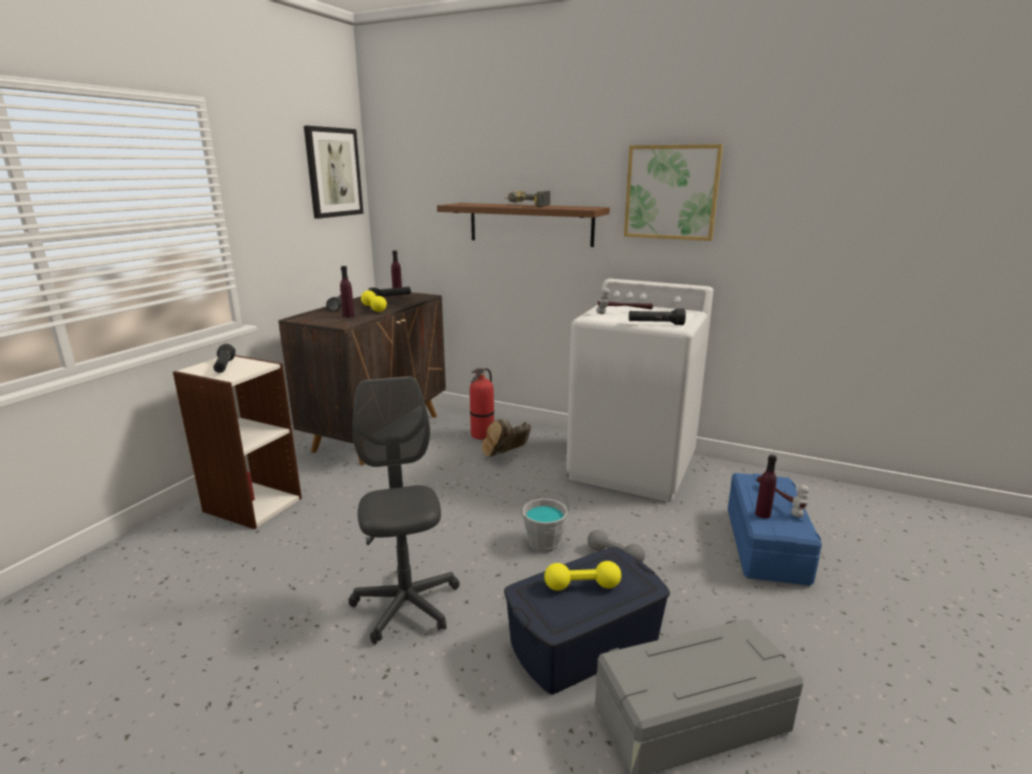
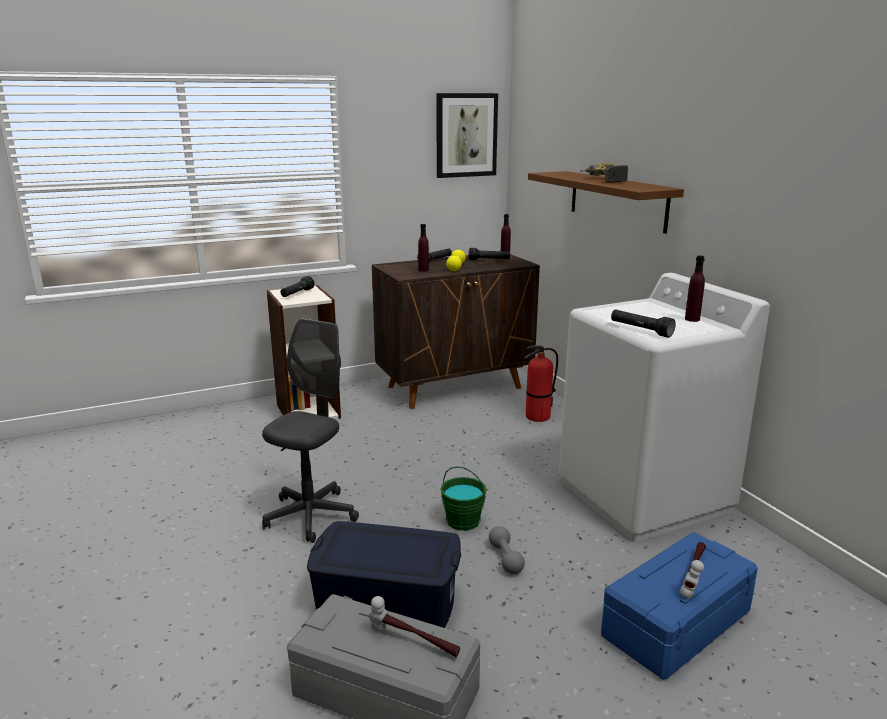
camera: 40 degrees right, 0 degrees up
brown boot [482,419,531,457] -> none
grey bucket [521,490,569,552] -> green bucket [440,466,487,531]
yellow dumbbell [544,561,621,591] -> none
hammer [596,288,653,314] -> hammer moved to [369,596,460,657]
picture [624,144,723,241] -> none
purple bottle [755,455,777,518] -> purple bottle moved to [685,255,705,322]

